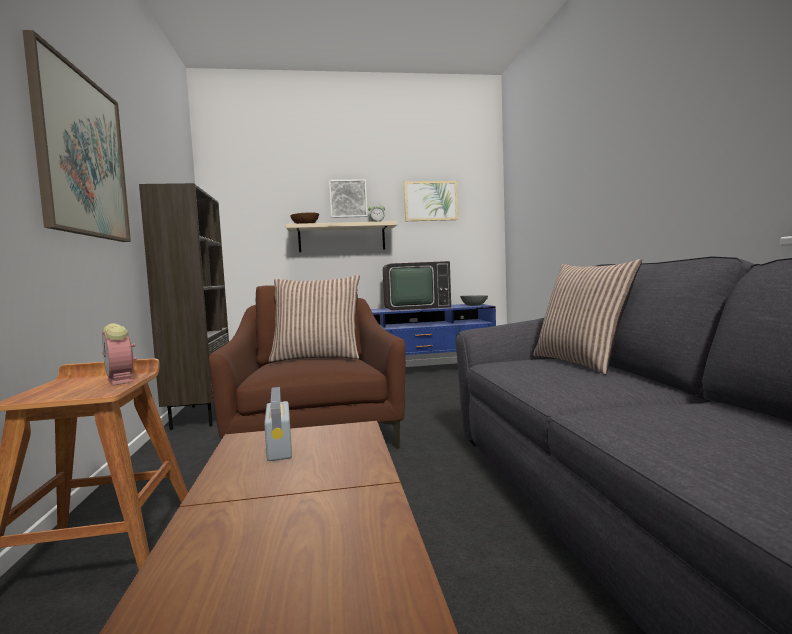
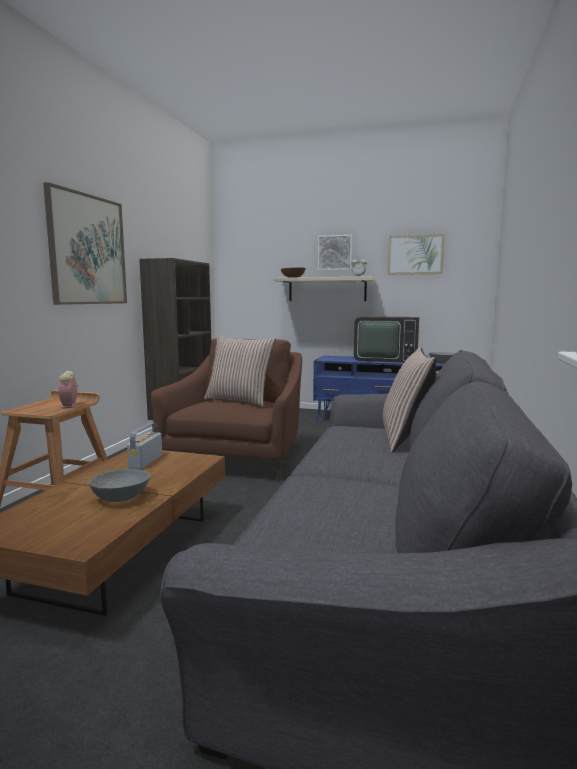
camera: 25 degrees right, 5 degrees up
none -> grey bowl [89,469,150,502]

